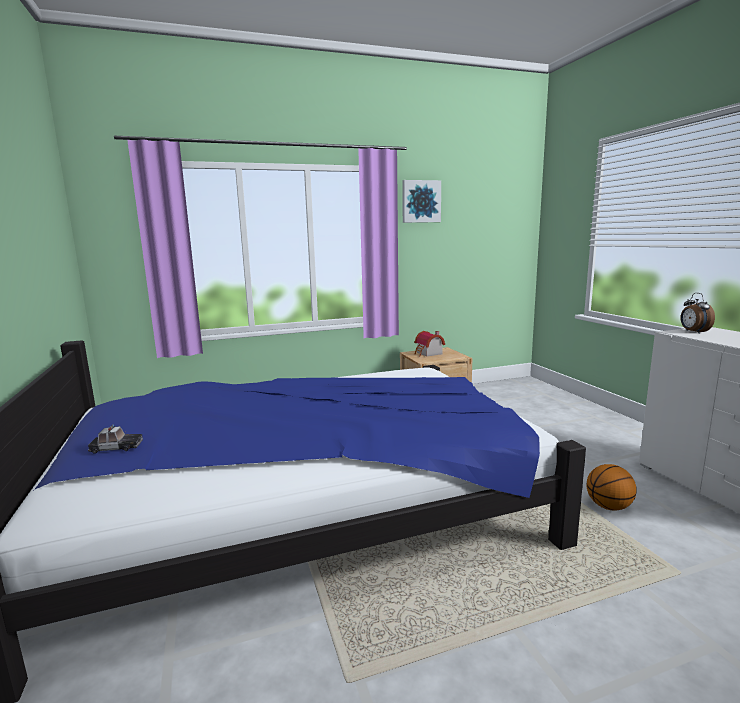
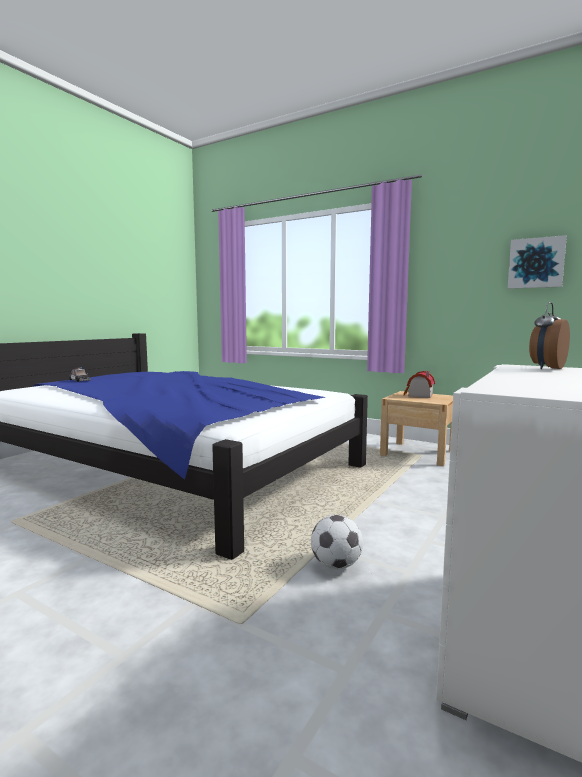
camera: 50 degrees right, 5 degrees down
picture [402,180,441,223] -> picture moved to [508,235,567,289]
basketball [586,464,637,511] -> football [311,515,363,569]

